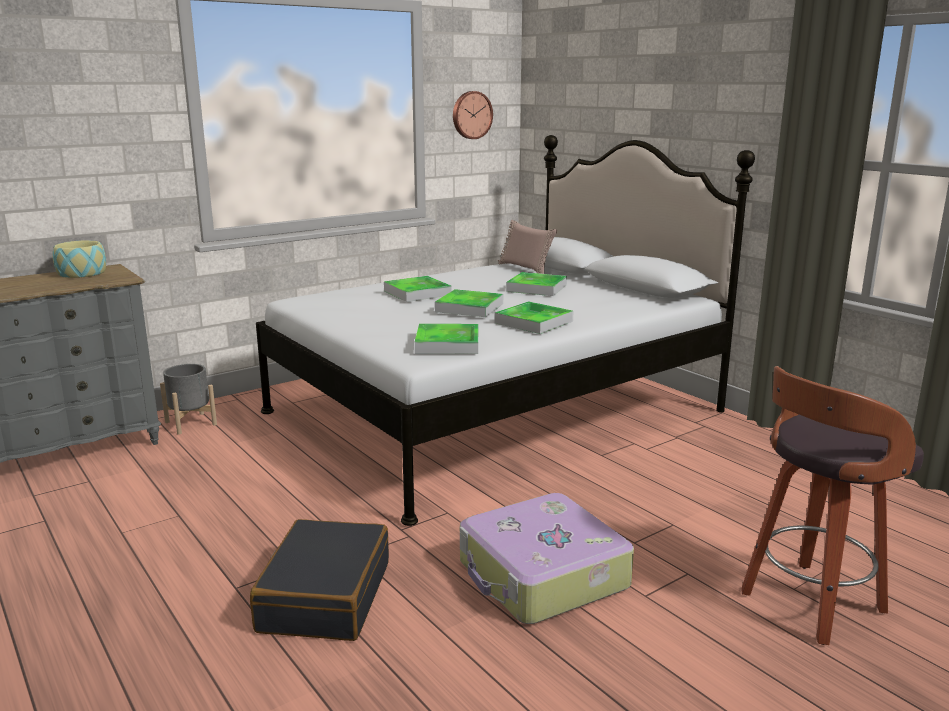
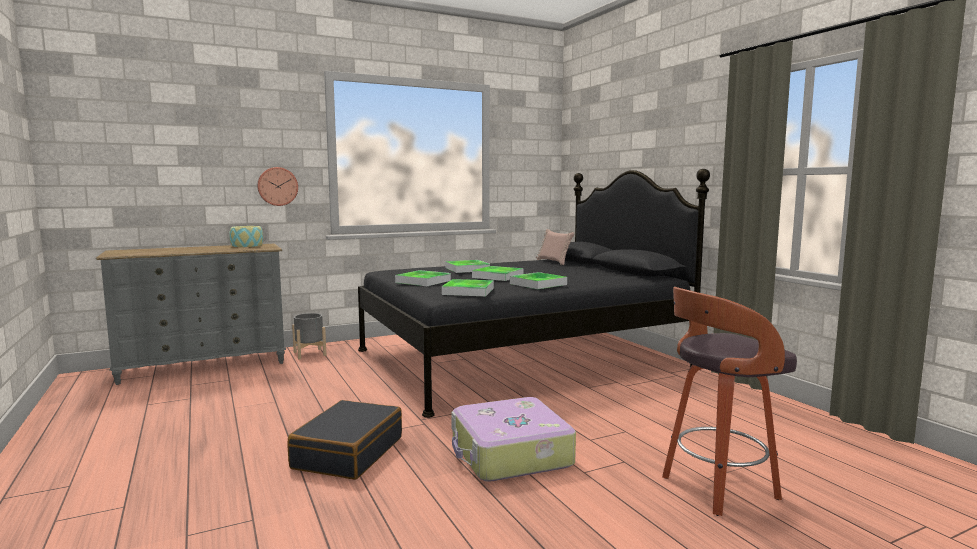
camera: 10 degrees right, 10 degrees down
white bed [256,135,755,526] -> black bed [358,169,710,418]
wall clock [453,91,493,139] -> wall clock moved to [257,167,298,206]
tray [506,272,567,296] -> tray moved to [395,270,451,286]

